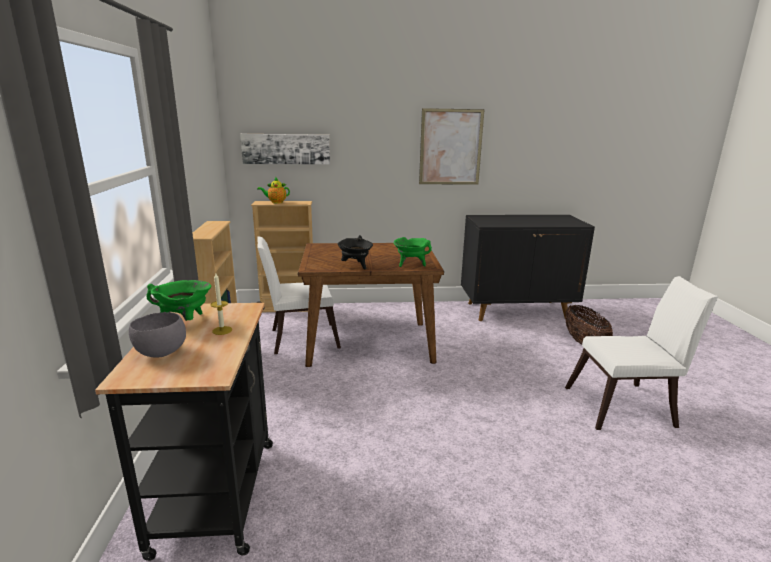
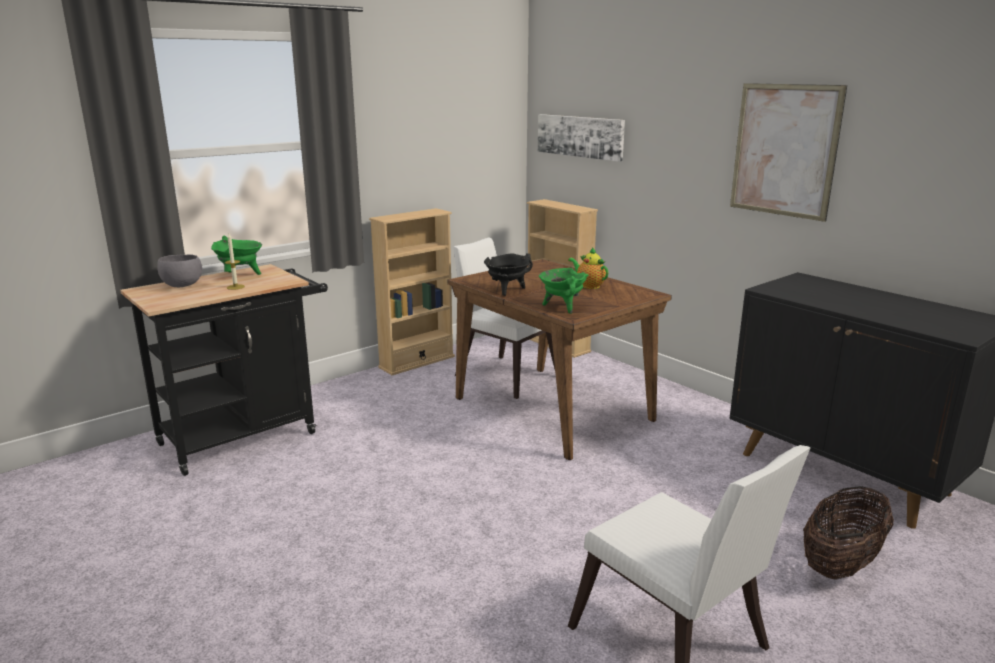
camera: 55 degrees right, 0 degrees up
teapot [257,177,290,204] -> teapot moved to [568,247,608,289]

